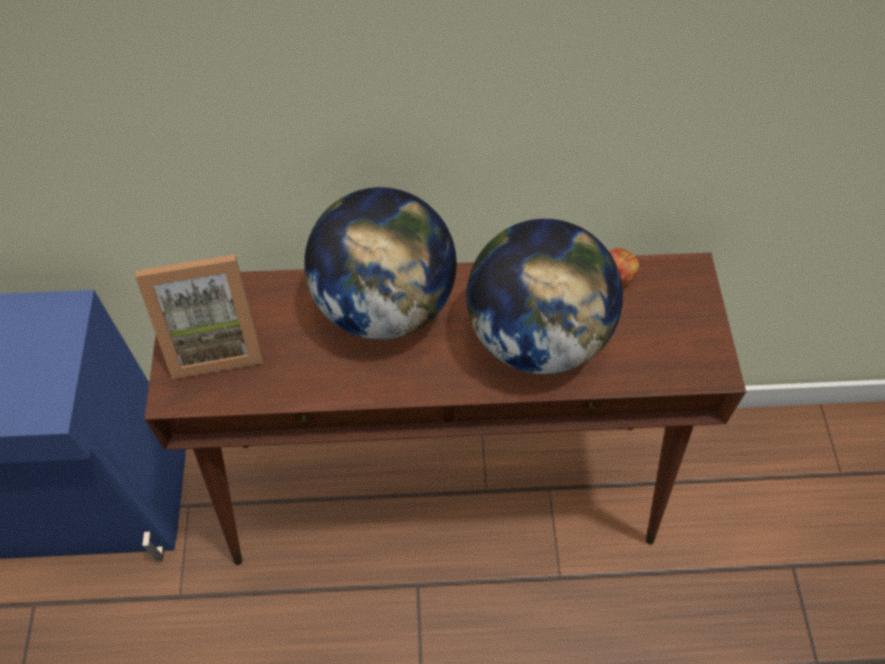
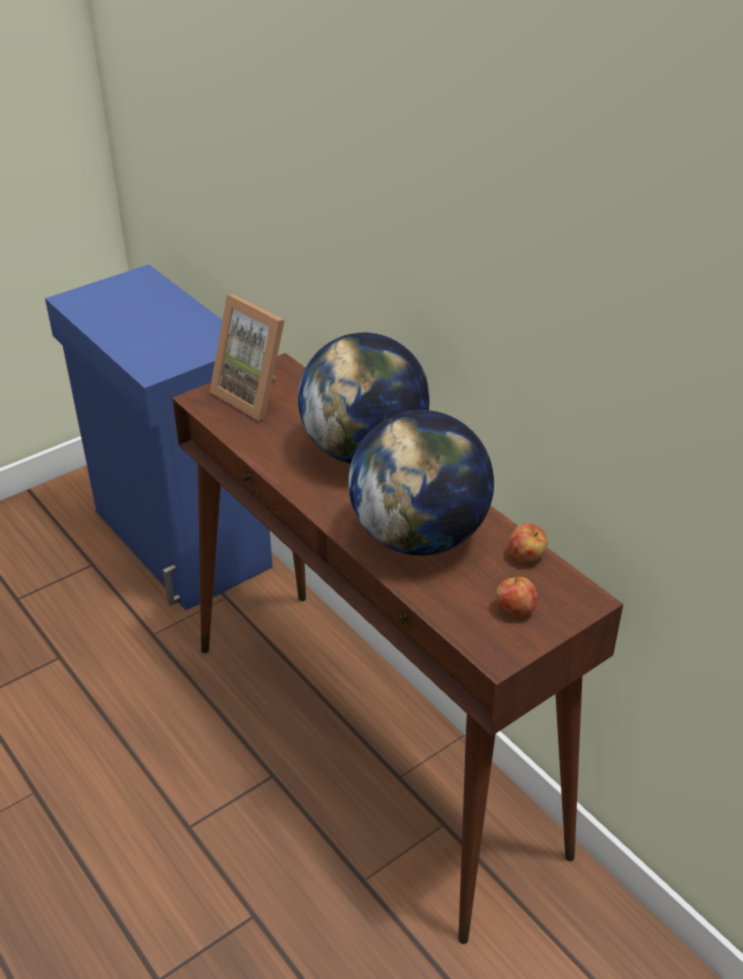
camera: 55 degrees right, 20 degrees down
none -> apple [496,575,537,617]

